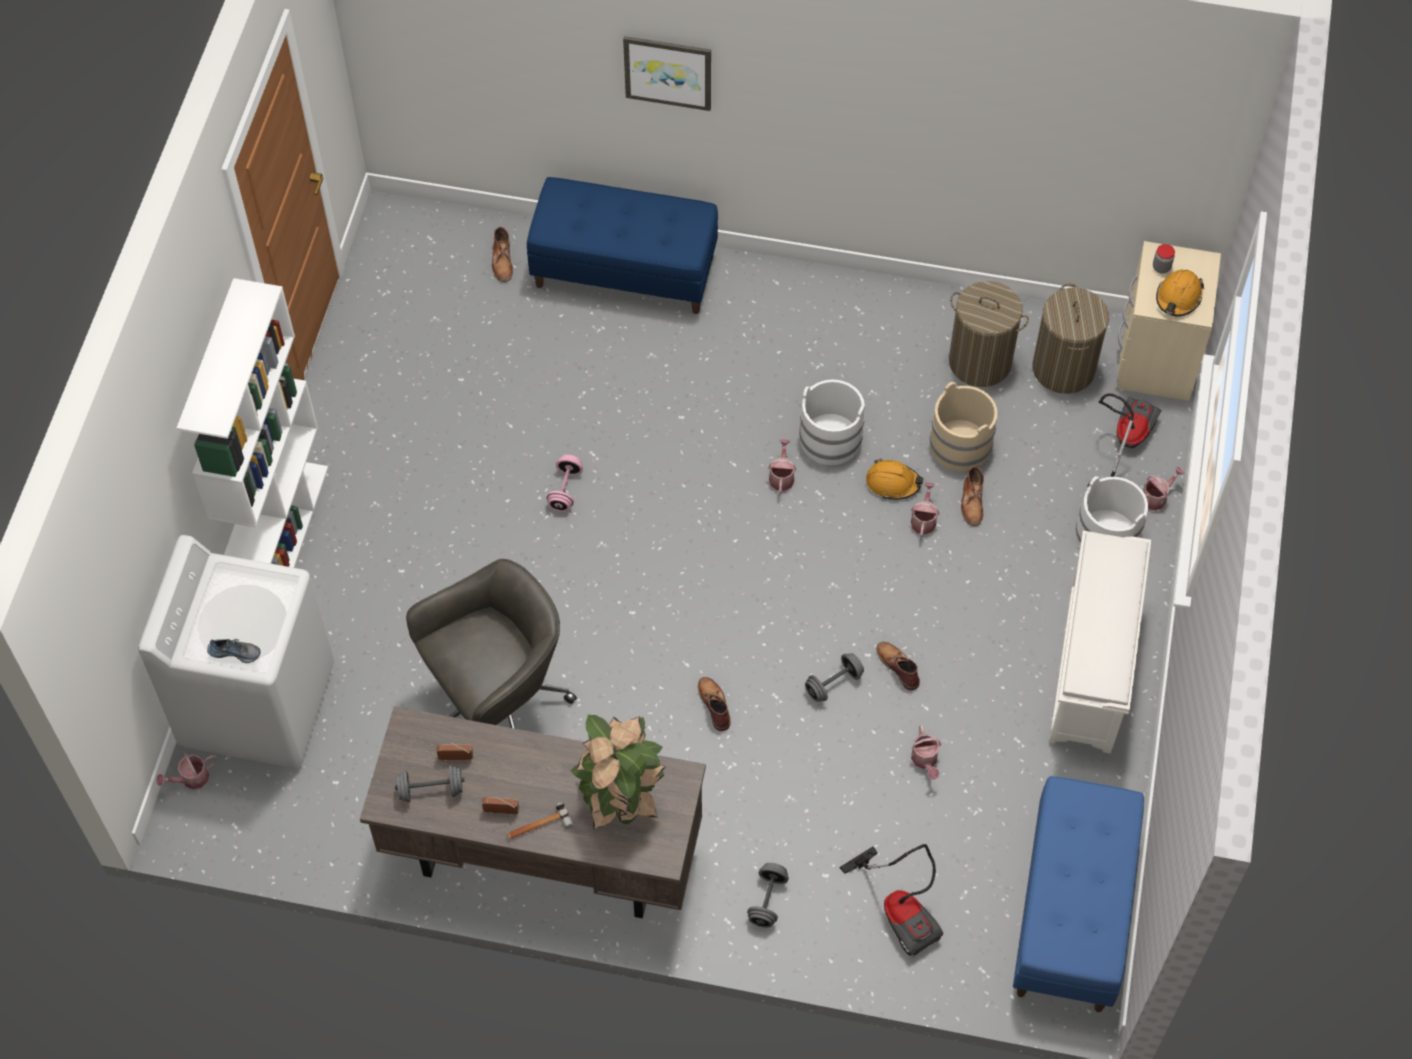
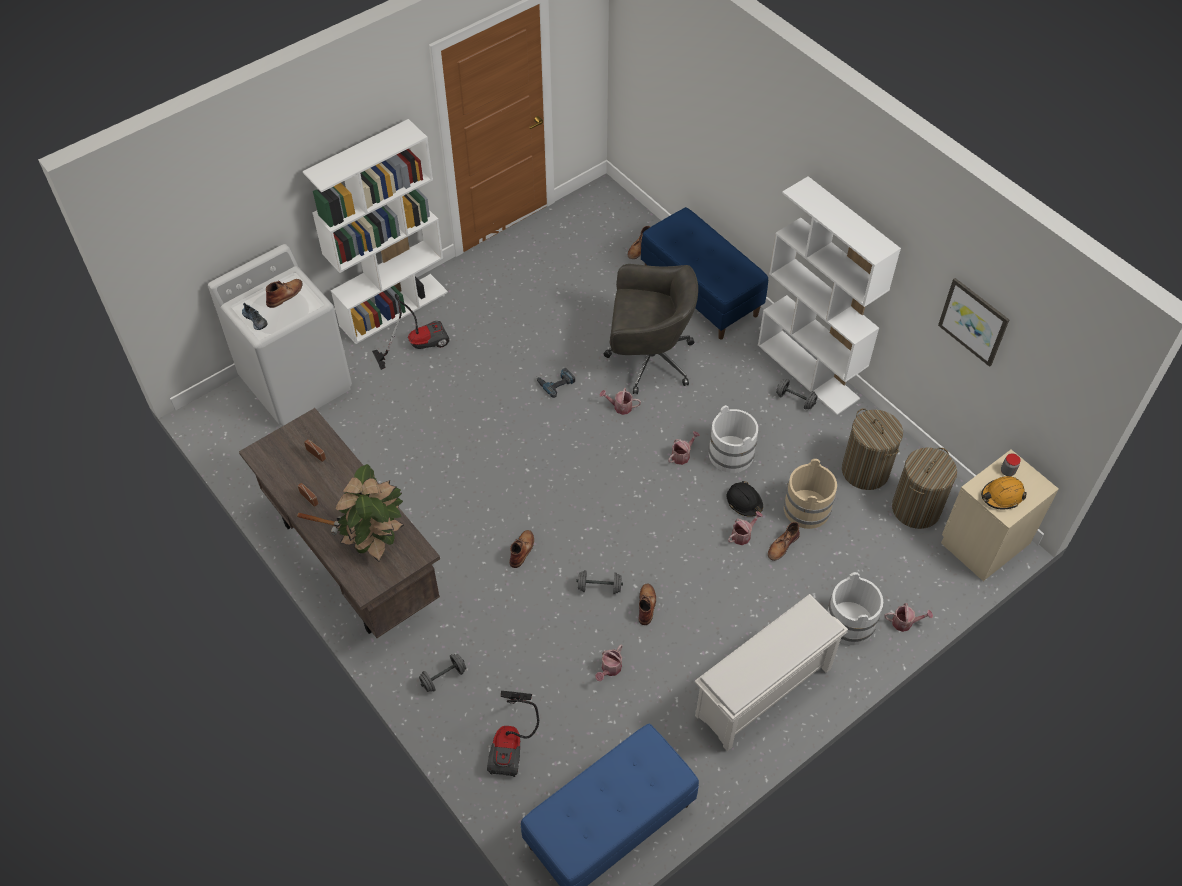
camera: 40 degrees right, 5 degrees down
watering can [156,753,217,789] -> watering can moved to [600,388,641,415]
grey dumbbell [395,765,464,803] -> grey dumbbell moved to [776,379,818,409]
grey office chair [406,559,577,729] -> grey office chair moved to [603,264,698,394]
pink dumbbell [546,455,583,512] -> power drill [536,368,575,398]
picture [623,36,711,111] -> picture moved to [938,278,1009,367]
orange hard hat [866,458,924,500] -> black hard hat [727,481,763,517]
vacuum cleaner [1087,393,1162,487] -> vacuum cleaner moved to [372,294,449,370]
none -> brown boot [266,279,303,308]
none -> white bookcase [758,176,901,415]

